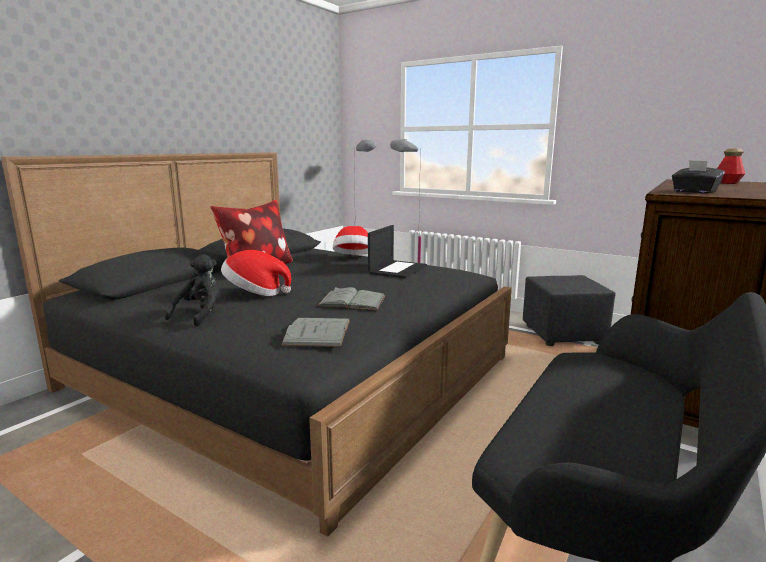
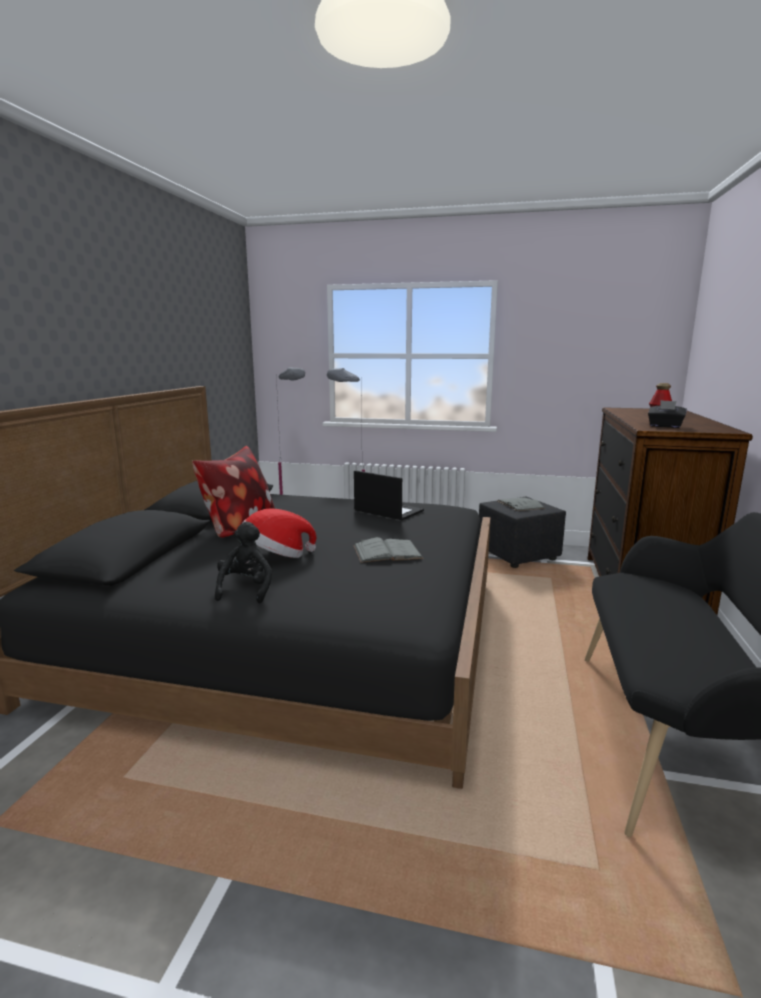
camera: 20 degrees left, 0 degrees up
grey book [281,318,350,347] -> grey book moved to [498,497,545,511]
hat [333,226,368,255] -> none
laptop [368,225,427,278] -> laptop turned 60 degrees counterclockwise [354,470,424,520]

